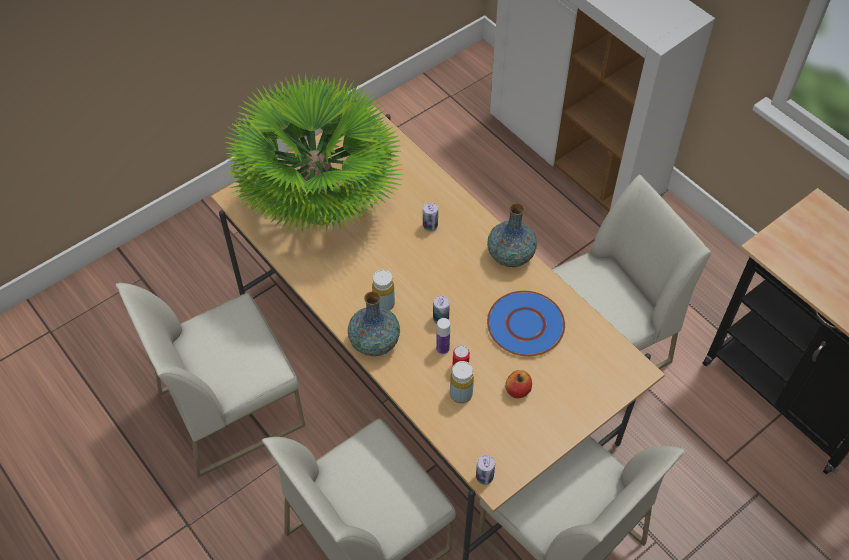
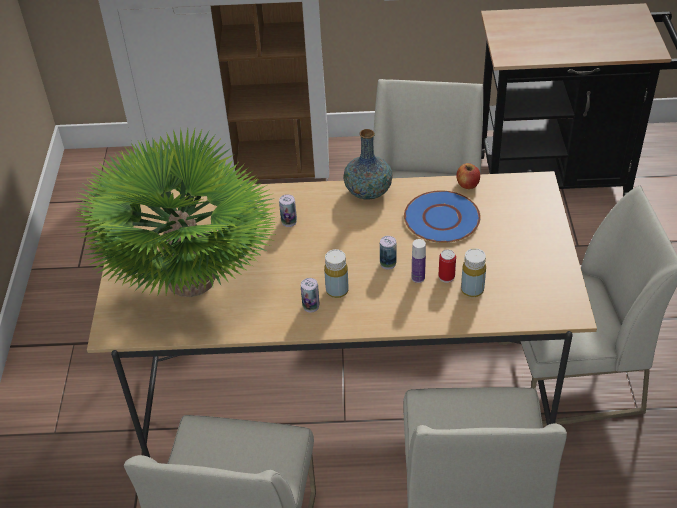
camera: 50 degrees left, 10 degrees down
vase [348,291,400,356] -> none
can [476,455,495,485] -> can moved to [301,278,320,312]
apple [505,370,532,398] -> apple moved to [456,163,480,189]

